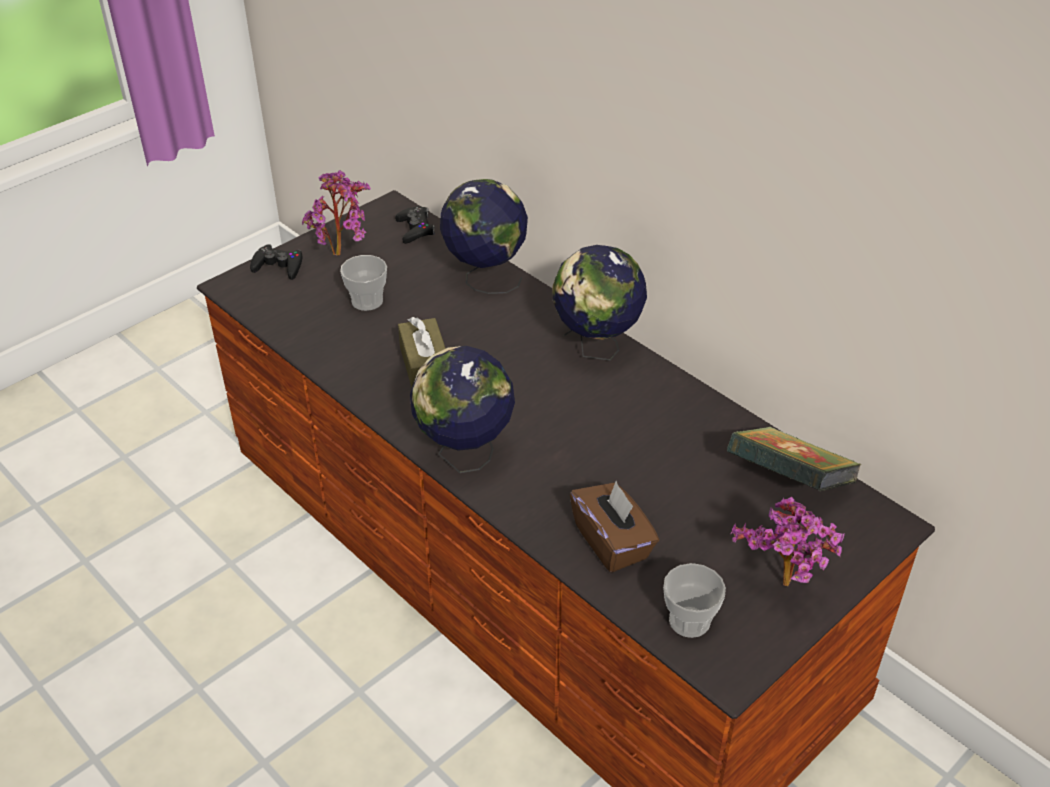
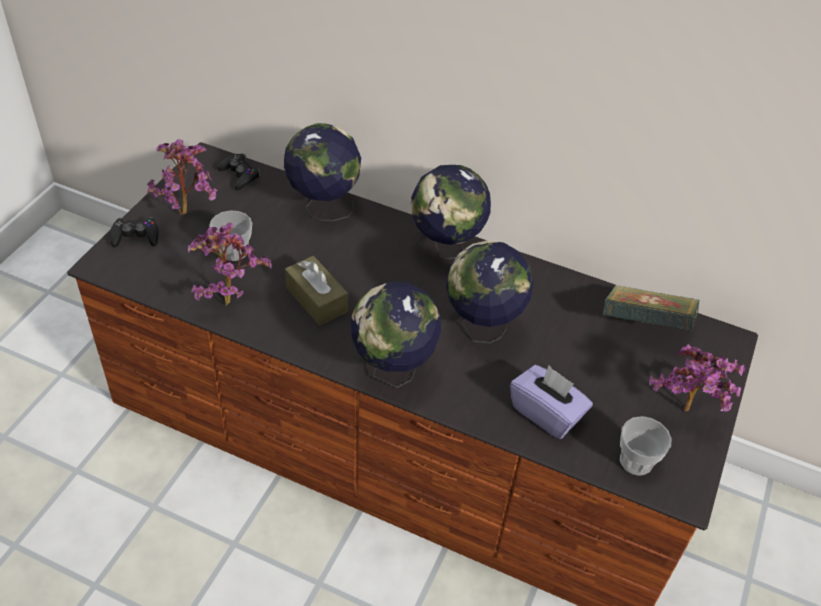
camera: 25 degrees left, 5 degrees up
brown tissue box [570,481,659,573] -> purple tissue box [510,365,593,439]
none -> potted plant [188,223,272,305]
none -> globe [446,240,534,343]

